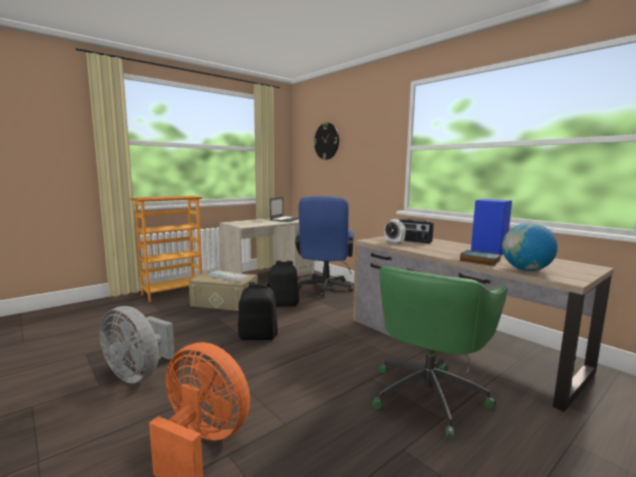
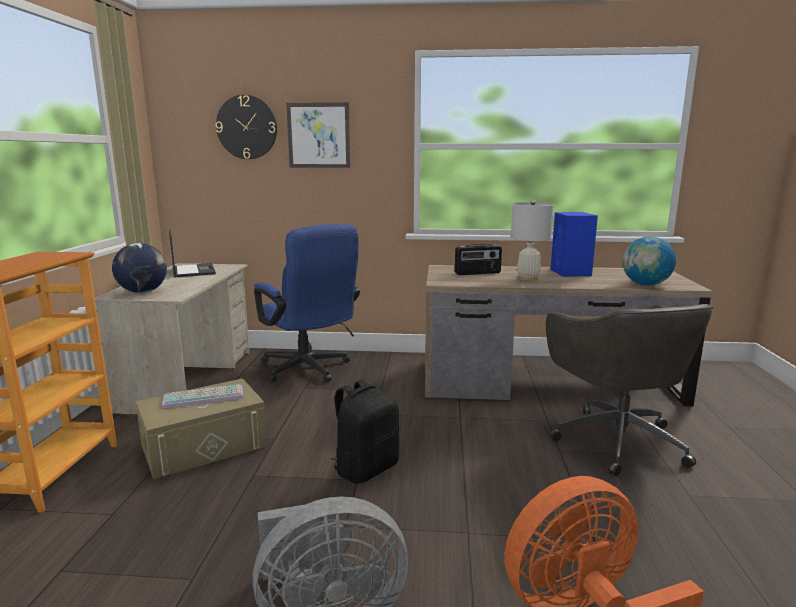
camera: 45 degrees left, 5 degrees up
black backpack [269,261,299,307] -> none
green office chair [372,266,508,439] -> grey office chair [546,304,713,476]
alarm clock [384,219,406,244] -> none
book [459,250,501,266] -> none
none -> globe [112,243,167,293]
none -> picture [286,102,350,168]
none -> white table lamp [511,200,554,281]

